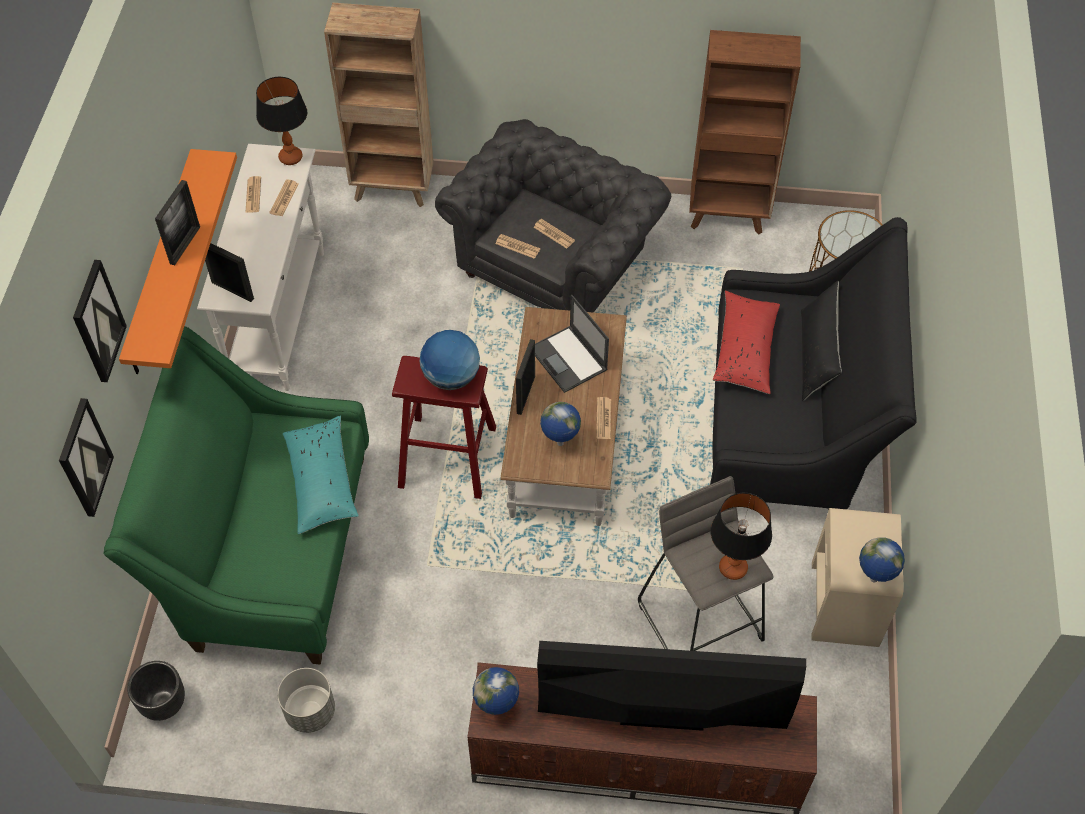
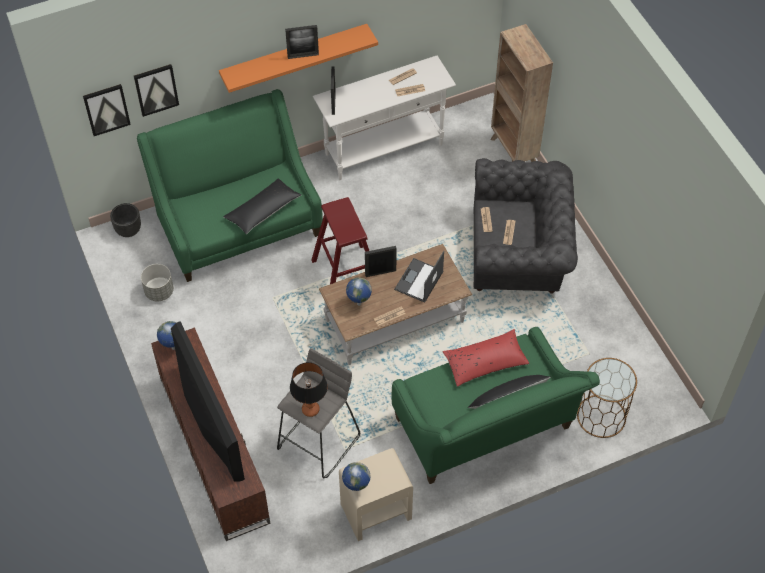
camera: 60 degrees right, 0 degrees up
picture [73,260,127,382] -> picture moved to [83,84,131,136]
table lamp [256,77,307,165] -> none
turquoise pillow [283,416,359,534] -> black pillow [223,178,301,234]
globe [420,330,480,390] -> none
brown bookcase [689,30,801,234] -> none
black sofa [710,217,917,511] -> green sofa [392,327,600,484]

